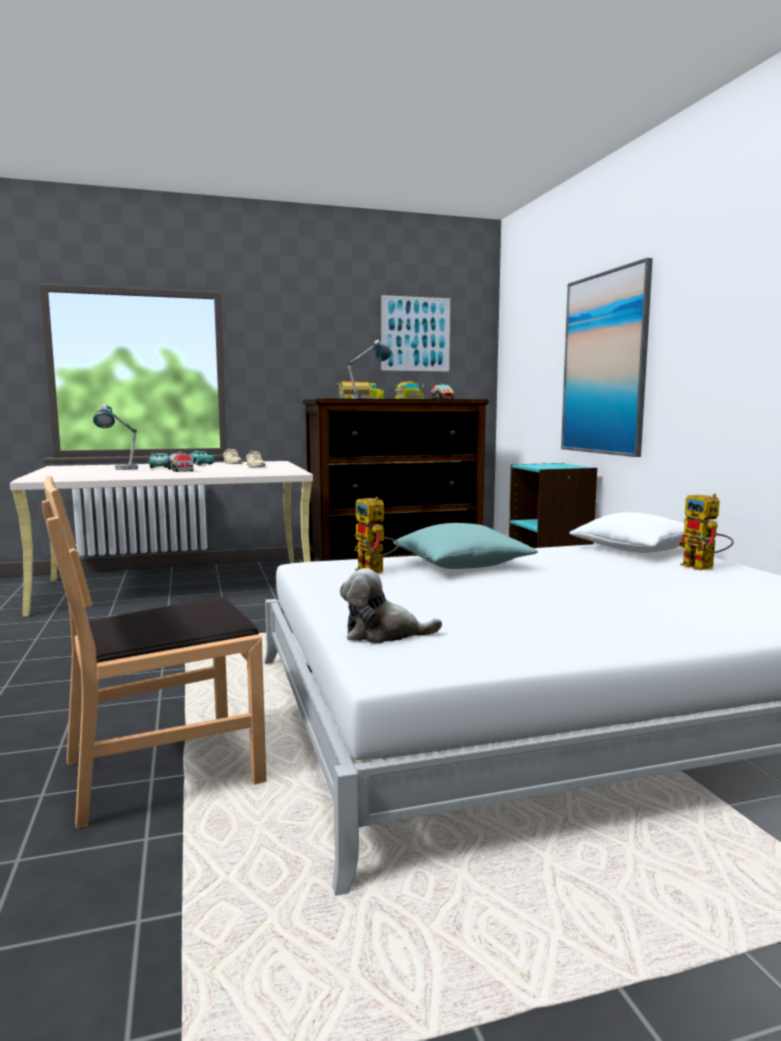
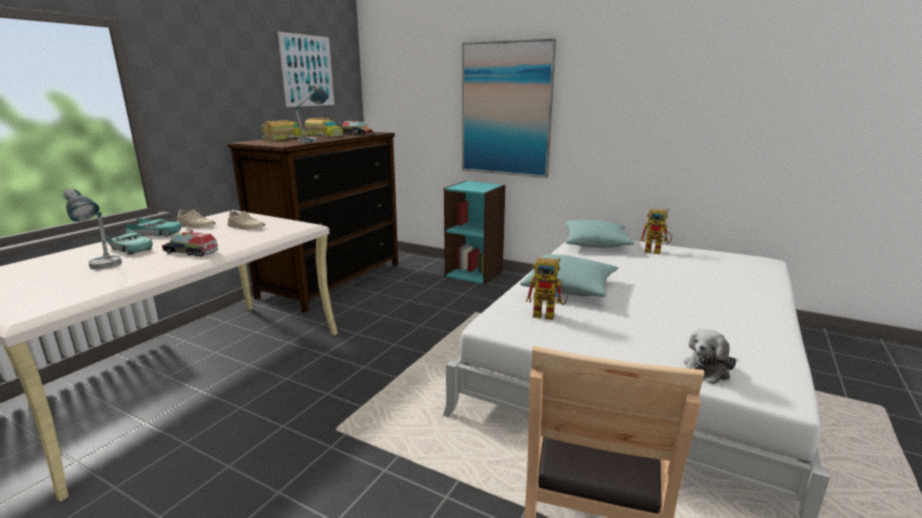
camera: 45 degrees left, 10 degrees up
white pillow [569,512,689,553] -> turquoise pillow [564,219,635,248]

